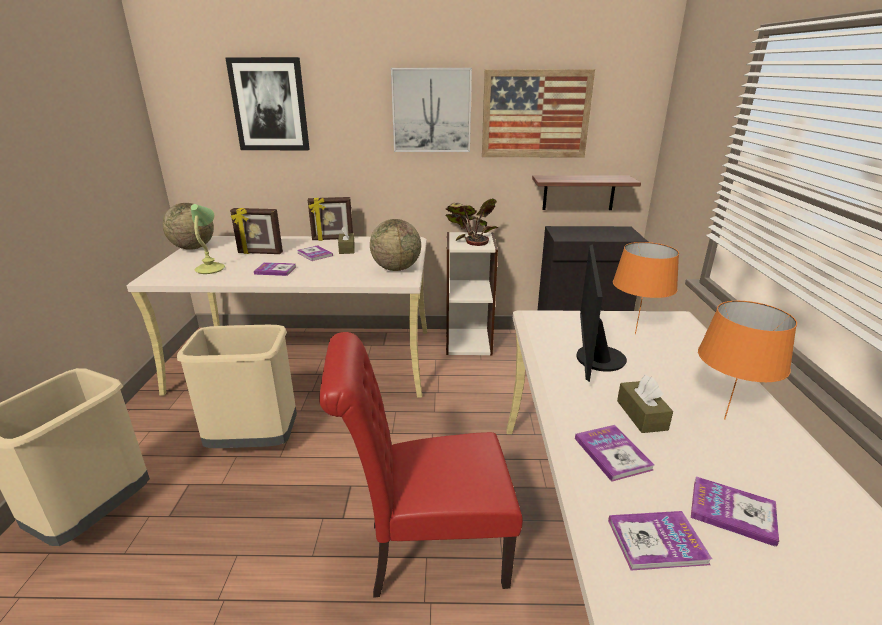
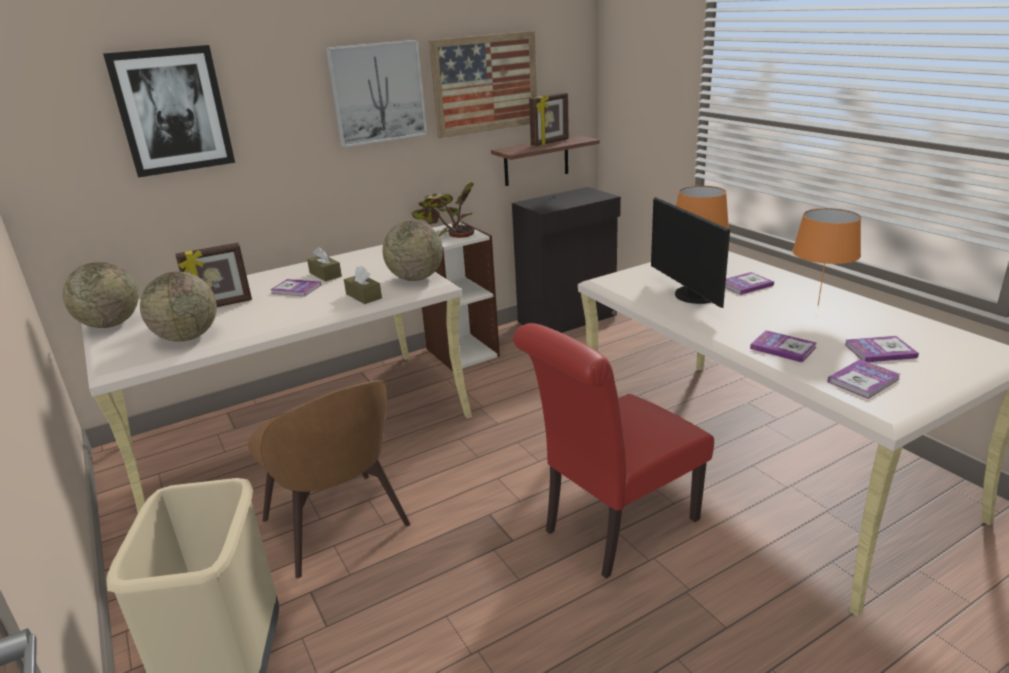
camera: 30 degrees left, 0 degrees up
beige trash can [177,325,297,448] -> brown chair [248,380,410,578]
table lamp [191,204,225,274] -> globe [140,271,217,342]
book [254,262,296,276] -> book moved to [725,272,774,295]
picture frame [308,197,353,241] -> picture frame moved to [529,93,569,146]
brown tissue box [617,375,673,433] -> brown tissue box moved to [344,266,382,304]

